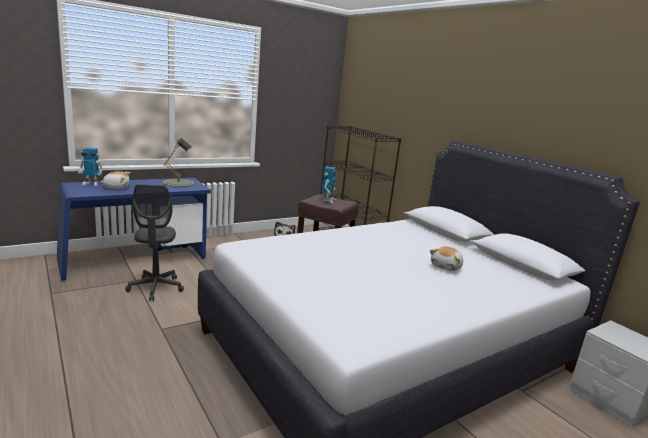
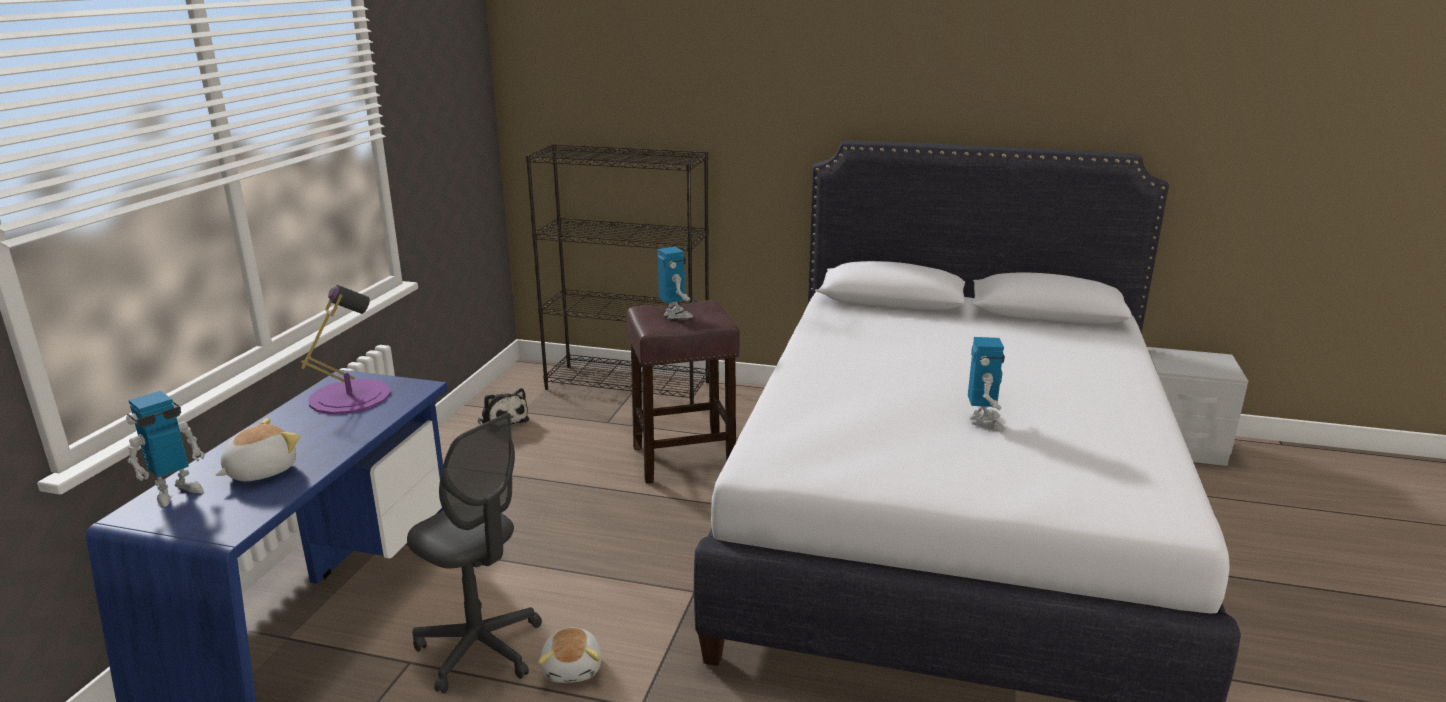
camera: 40 degrees left, 5 degrees up
grey table lamp [162,138,194,187] -> purple table lamp [301,285,391,414]
plush toy [430,246,463,271] -> plush toy moved to [538,628,601,683]
none -> toy robot [968,337,1005,430]

